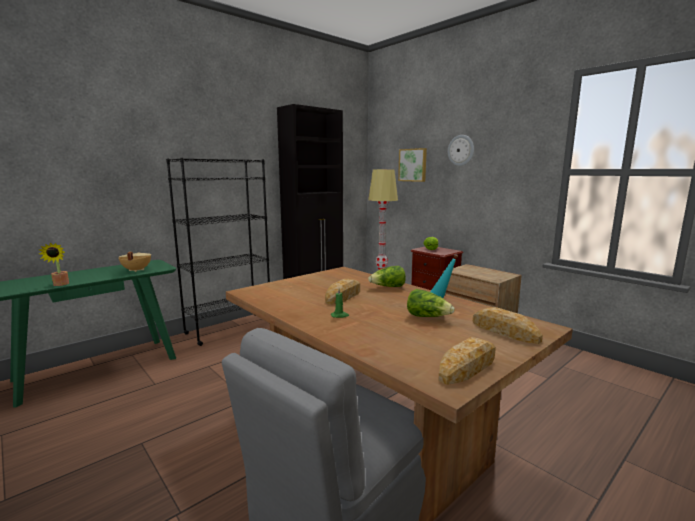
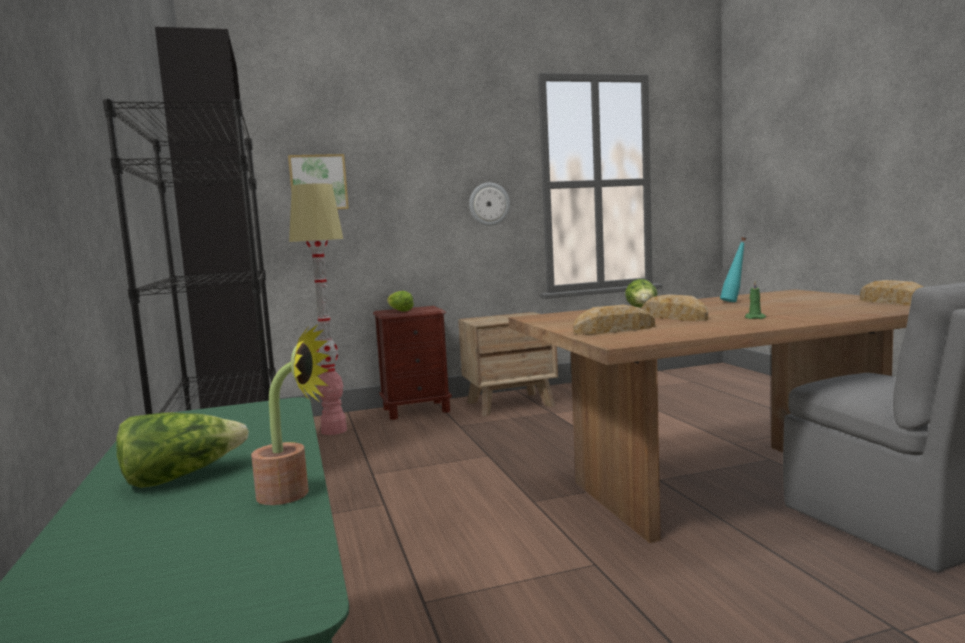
camera: 65 degrees left, 5 degrees down
beige cooking pot [119,252,151,272] -> none
lettuce [407,289,455,317] -> lettuce moved to [117,412,249,488]
wall clock [448,135,474,166] -> wall clock moved to [469,183,510,226]
bread [473,307,543,344] -> bread moved to [573,305,655,335]

